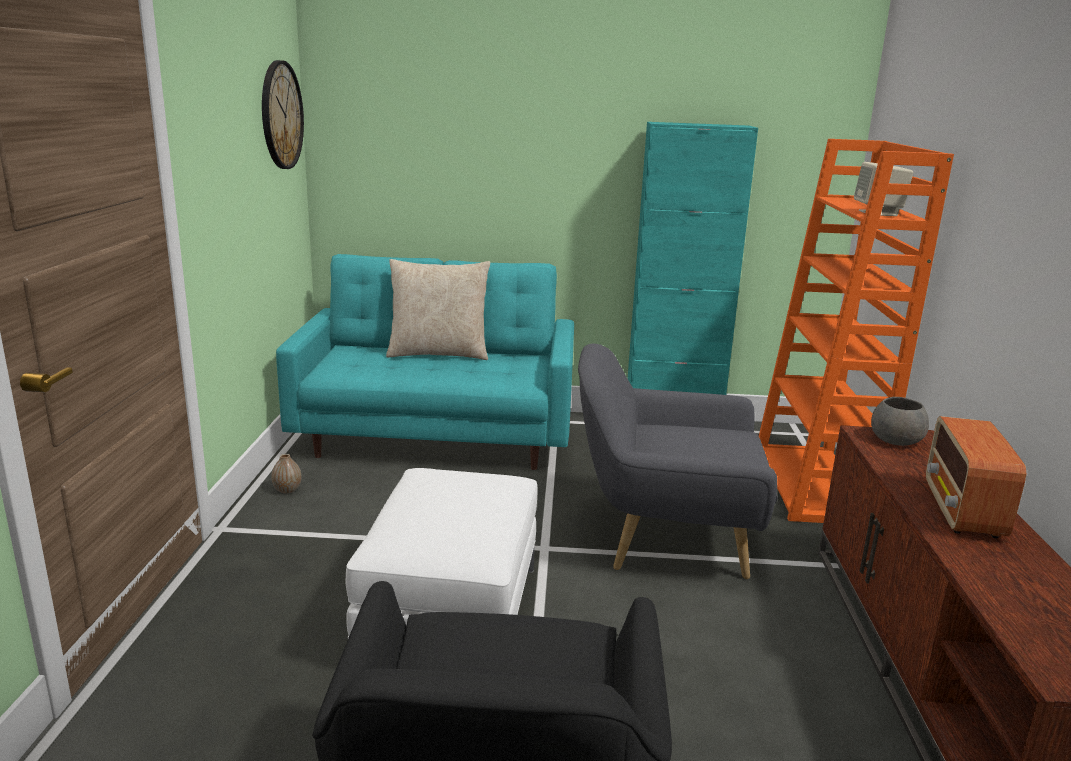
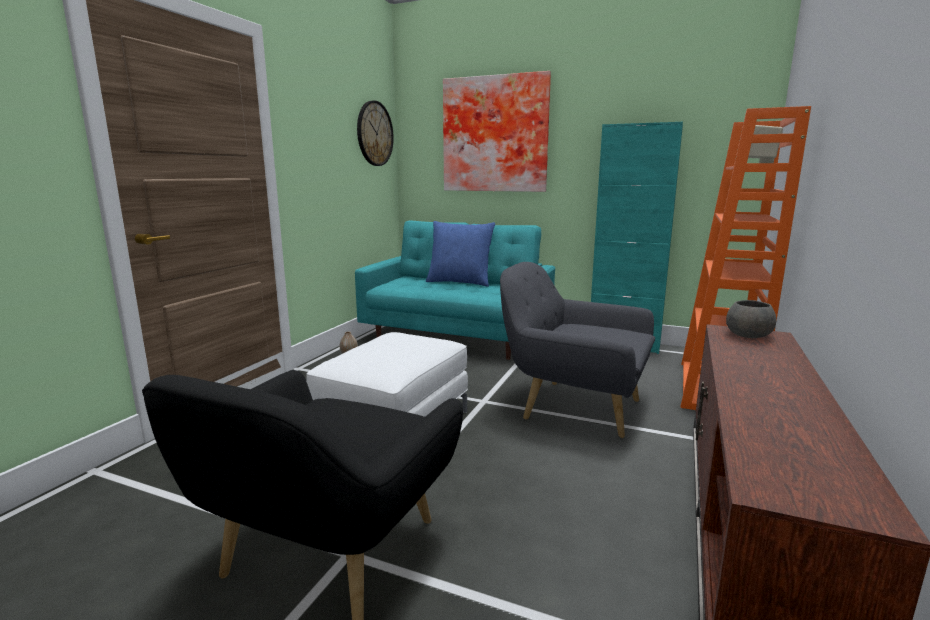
camera: 20 degrees right, 5 degrees down
beige pillow [386,259,490,360] -> blue pillow [426,221,495,287]
radio [926,416,1026,538] -> none
none -> picture [443,71,551,192]

